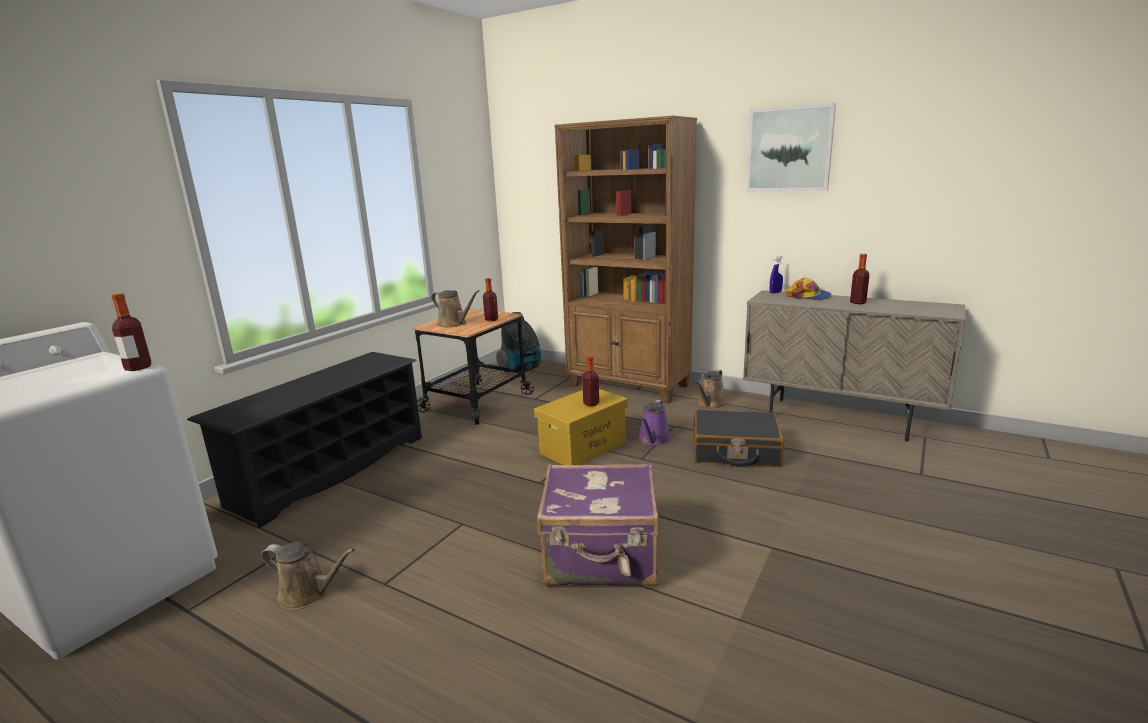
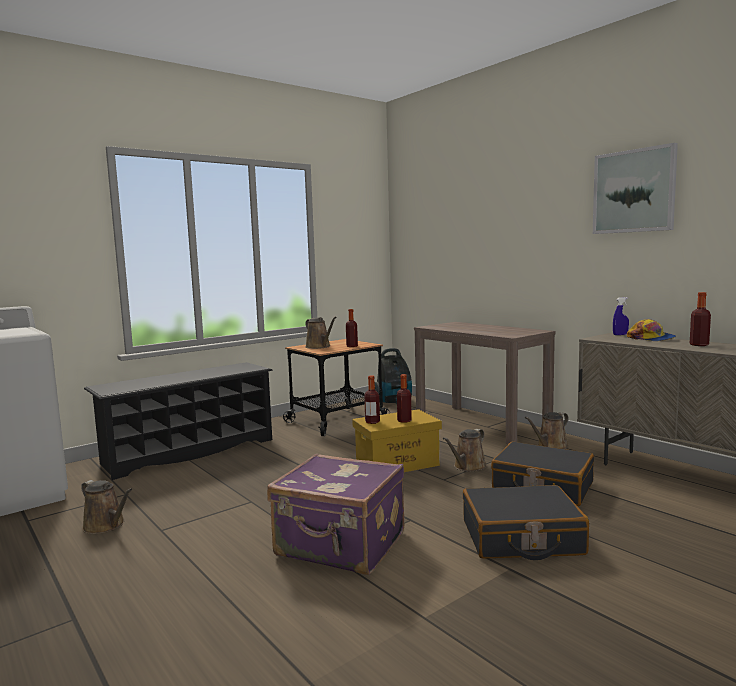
camera: 20 degrees right, 10 degrees down
bottle [112,293,152,371] -> bottle moved to [364,375,380,424]
brown bookcase [555,116,697,404] -> brown console table [414,322,556,444]
purple watering can [638,400,671,446] -> brown watering can [443,429,487,472]
none -> black suitcase [463,485,589,560]

